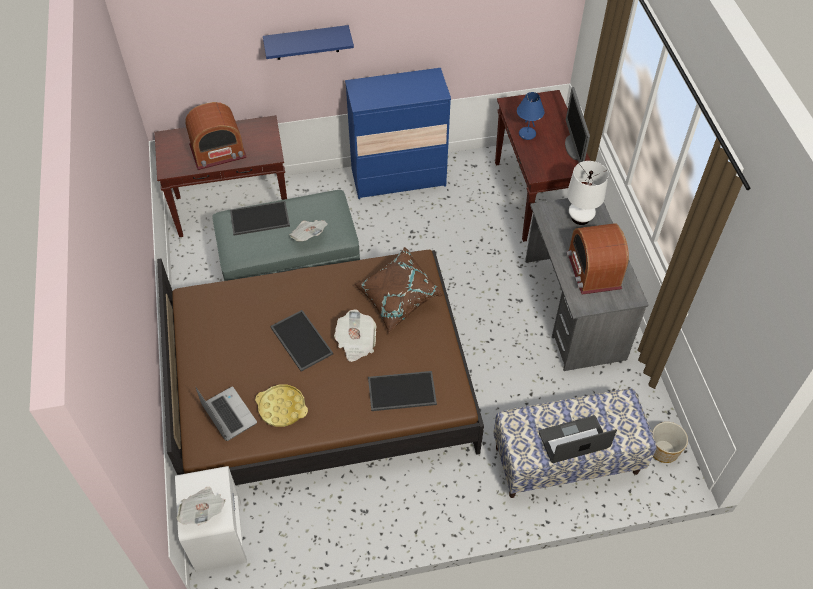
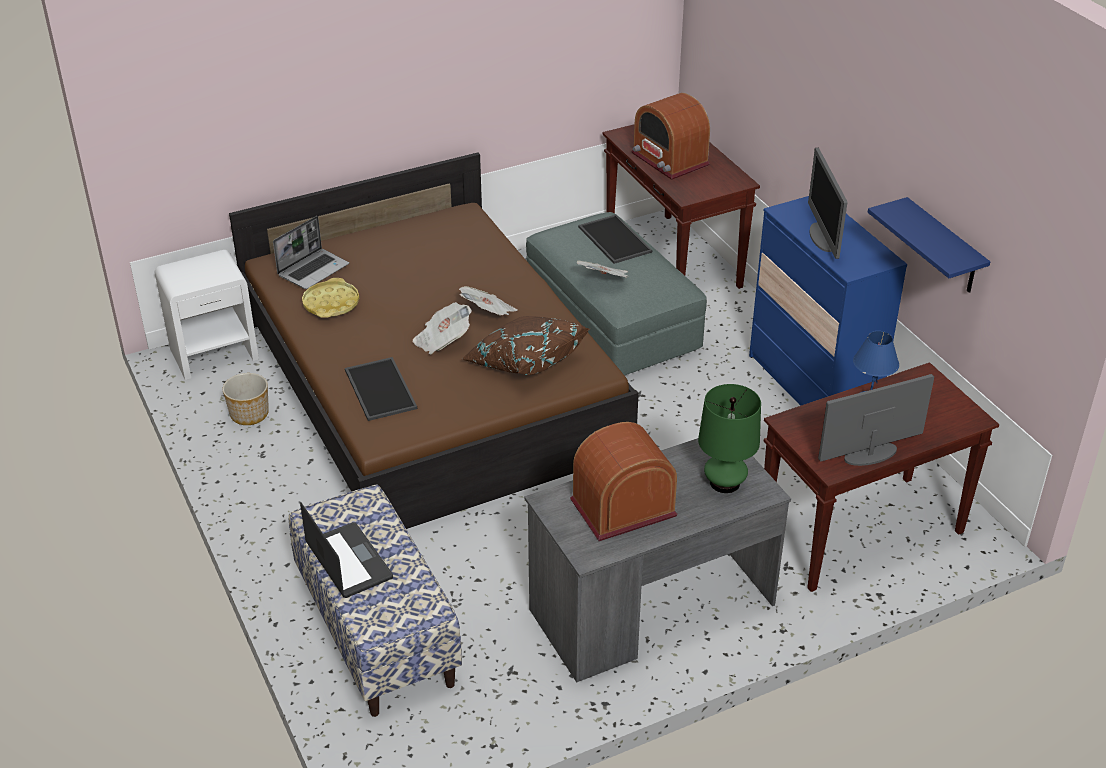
camera: 75 degrees right, 15 degrees down
newspaper [176,487,226,525] -> newspaper moved to [459,286,518,316]
blue shelf [263,25,354,60] -> blue shelf moved to [867,197,990,292]
tray [270,310,333,372] -> none
white table lamp [567,161,609,225] -> green table lamp [698,384,761,493]
planter [652,422,688,463] -> planter moved to [223,373,269,425]
none -> monitor [808,148,847,259]

